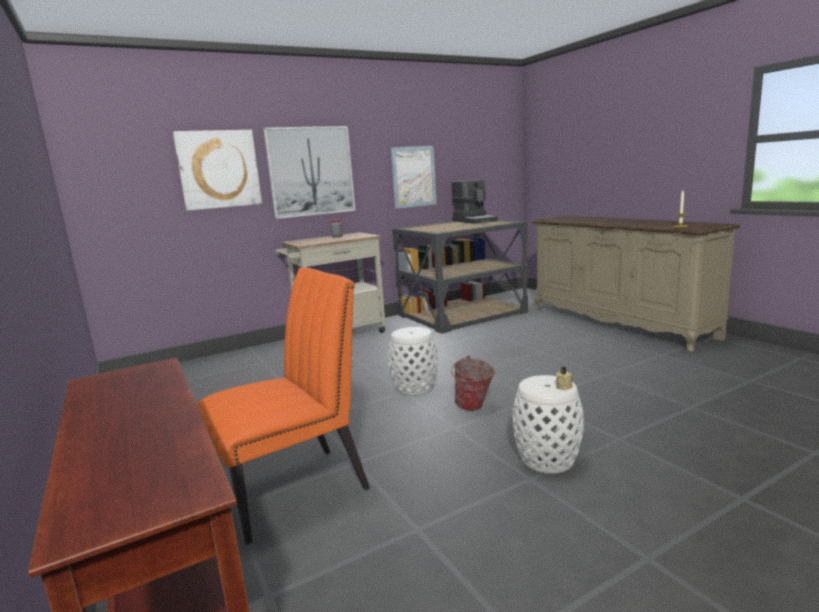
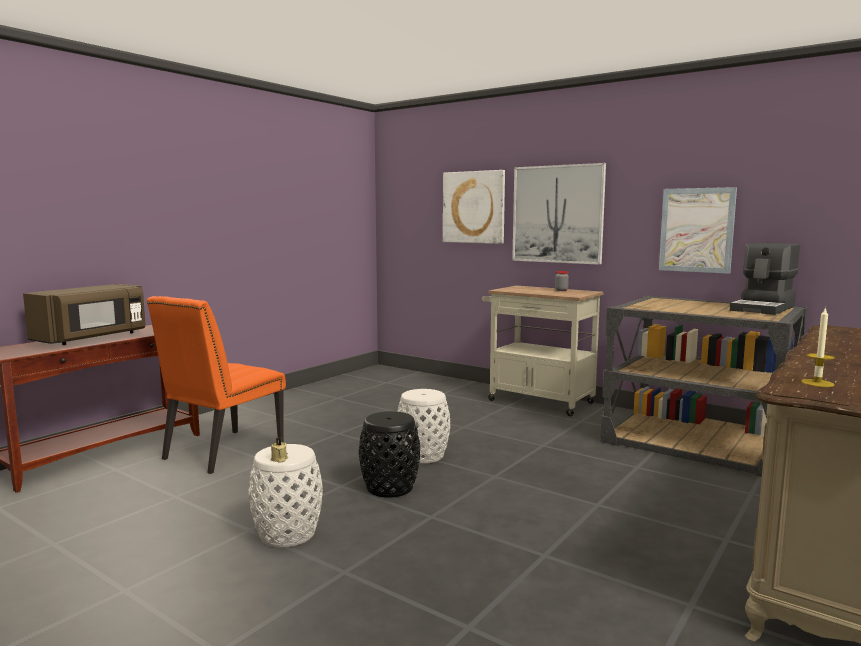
camera: 65 degrees right, 5 degrees down
orange chair [196,268,370,545] -> orange chair turned 90 degrees clockwise [146,296,286,474]
bucket [451,355,495,411] -> black stool [359,411,420,498]
none -> brown microwave [23,284,146,345]

